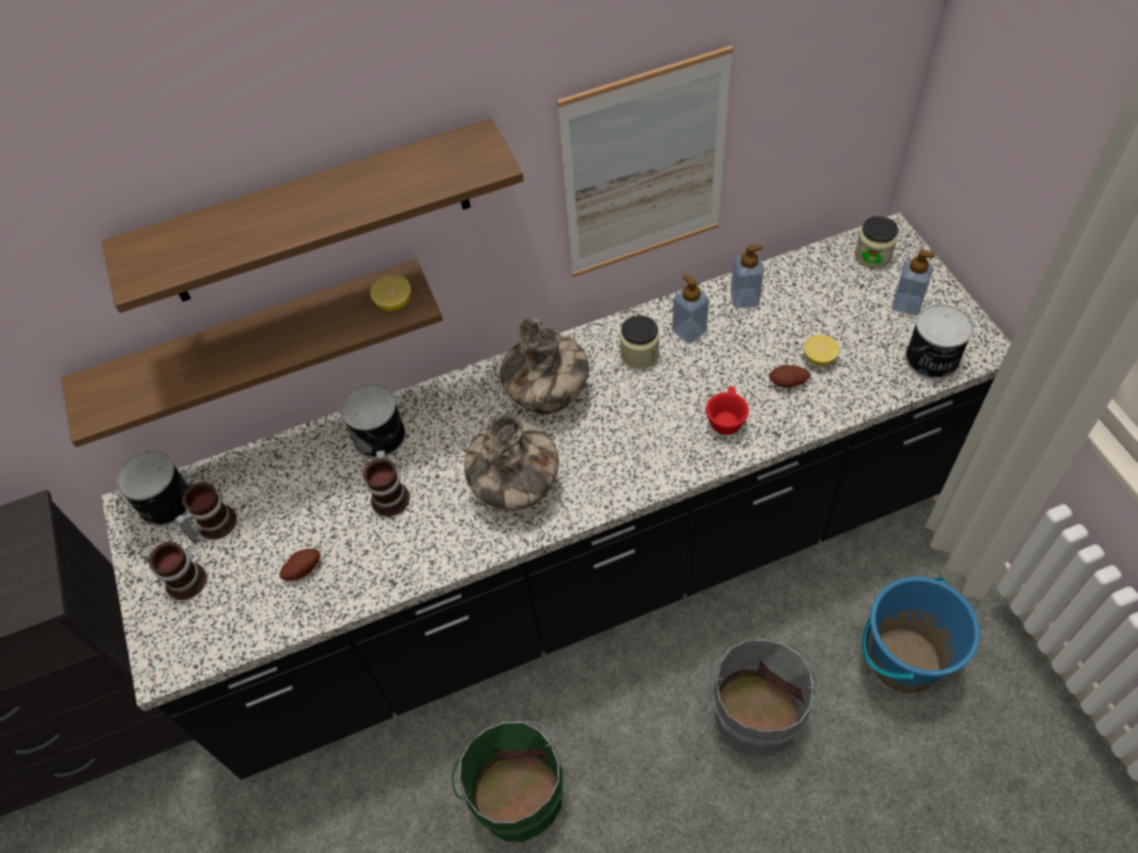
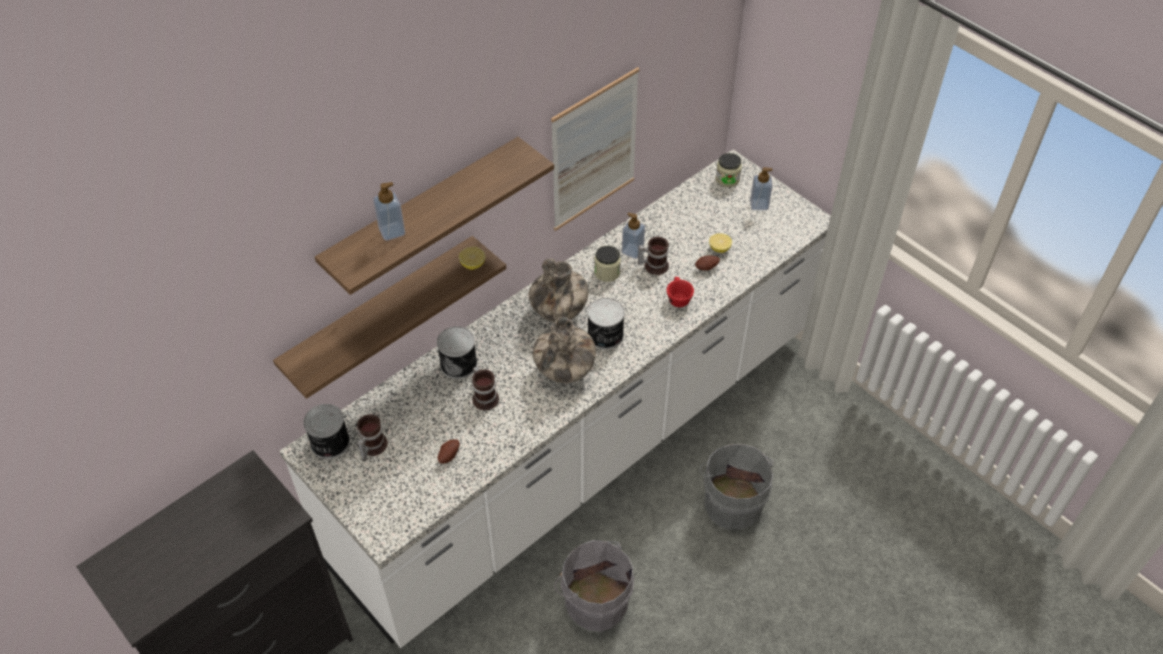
camera: 25 degrees left, 5 degrees down
black counter [102,213,1011,780] -> white counter [279,149,831,648]
mug [140,542,207,600] -> mug moved to [638,237,669,275]
green bucket [452,721,563,842] -> grey bucket [554,540,634,632]
soap dispenser [730,245,764,309] -> soap dispenser moved to [373,182,405,241]
blue bucket [862,576,980,693] -> none
can [905,304,973,380] -> can moved to [588,298,625,349]

